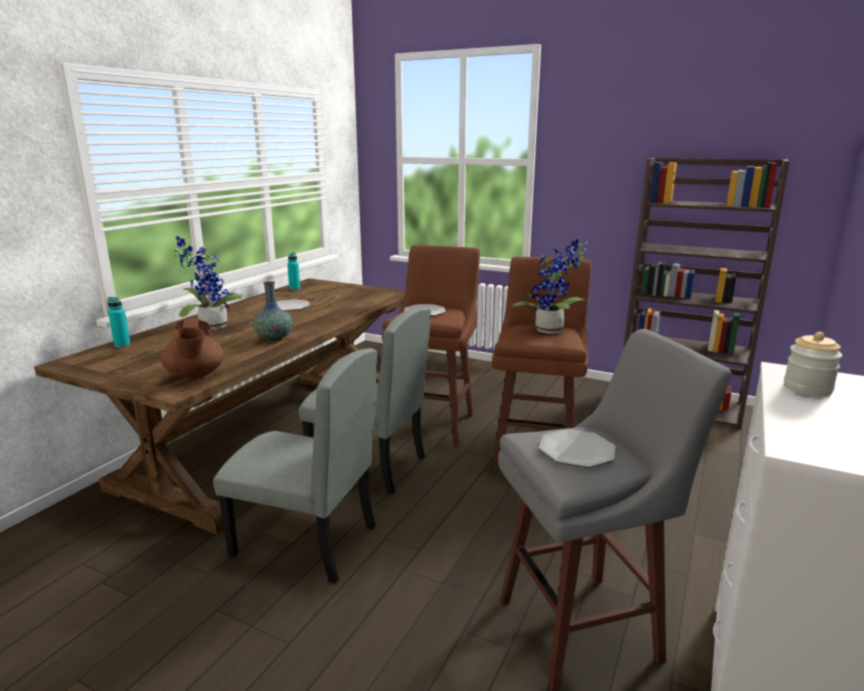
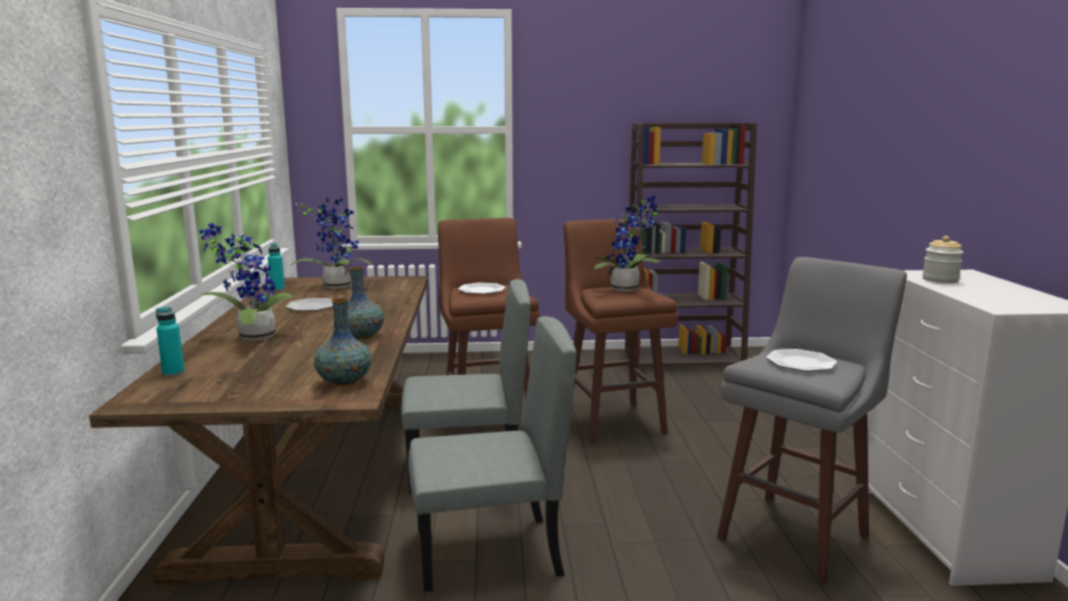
camera: 30 degrees left, 5 degrees down
brown teapot [161,319,224,379] -> vase [314,298,371,386]
none -> potted plant [290,195,372,289]

